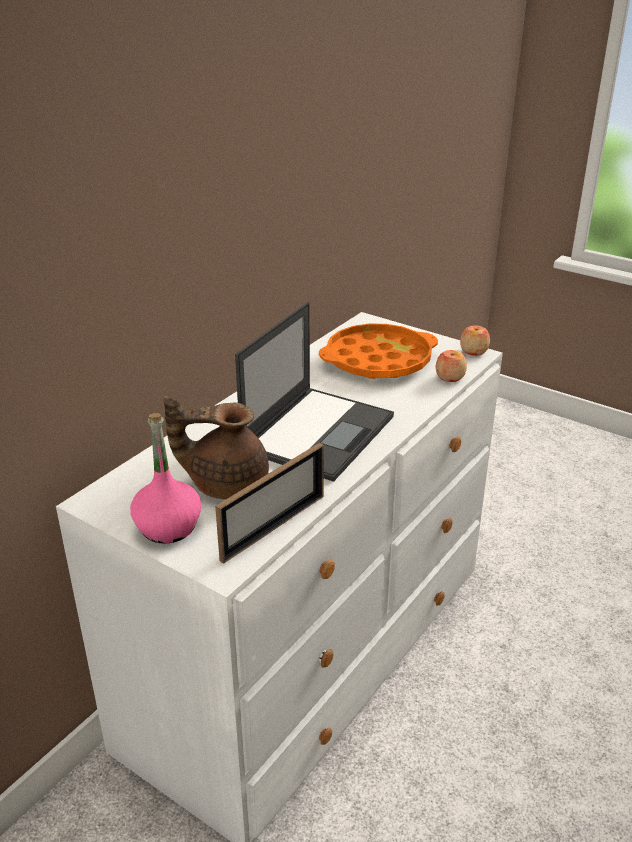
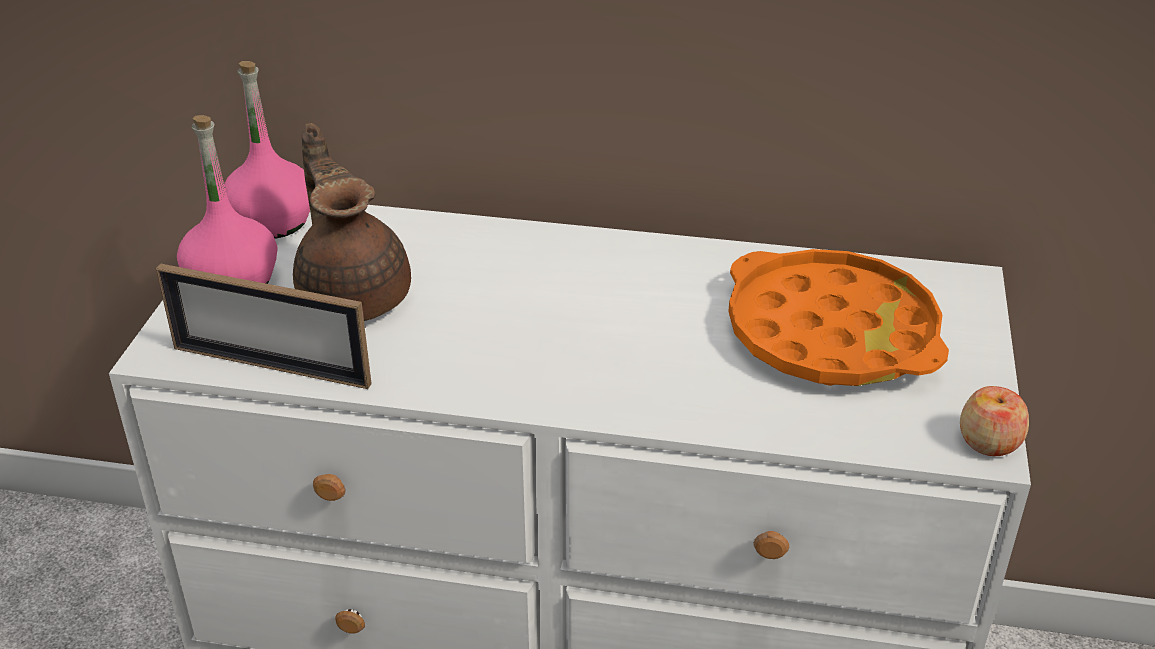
camera: 65 degrees right, 5 degrees up
laptop [235,302,394,482] -> none
apple [436,350,467,382] -> none
none -> pink bottle [224,61,310,239]

